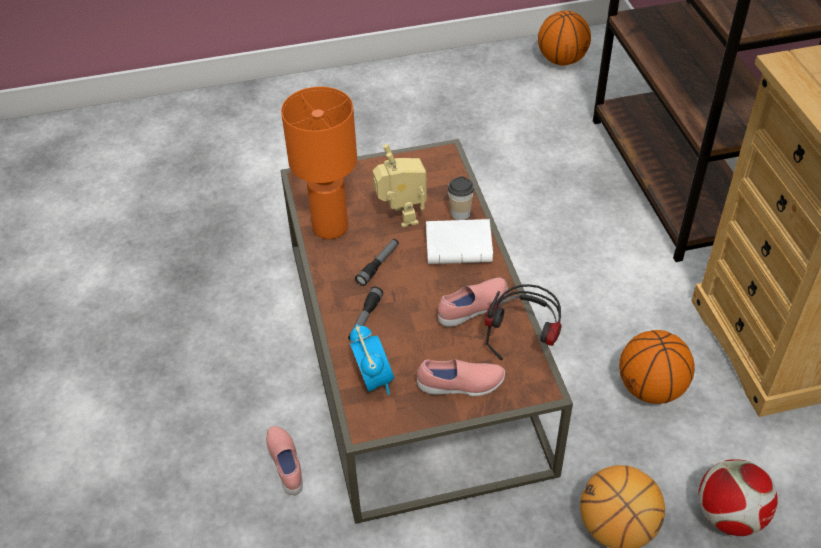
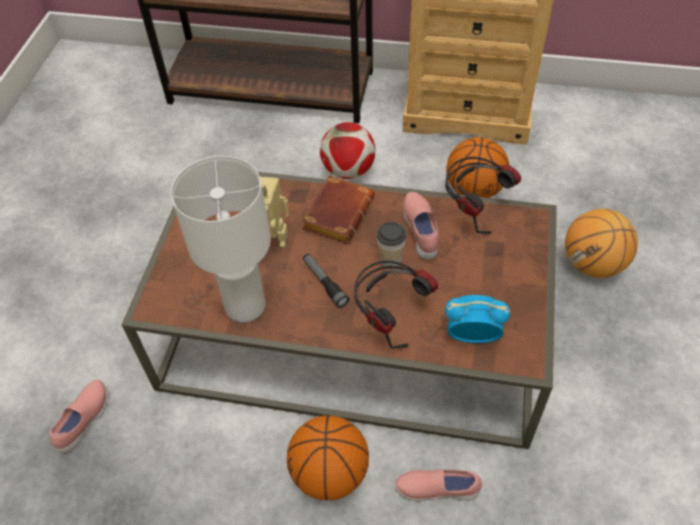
camera: 65 degrees left, 5 degrees up
orange table lamp [281,87,357,239] -> white table lamp [171,156,271,323]
flashlight [348,286,383,340] -> headphones [354,260,438,349]
pink shoe [417,359,505,396] -> pink shoe moved to [49,379,108,453]
white book [426,219,493,264] -> brown book [302,175,375,243]
cup [448,176,474,220] -> cup moved to [377,222,406,266]
basketball [538,11,591,65] -> basketball moved to [287,416,369,500]
football [698,459,778,536] -> football moved to [320,122,376,179]

